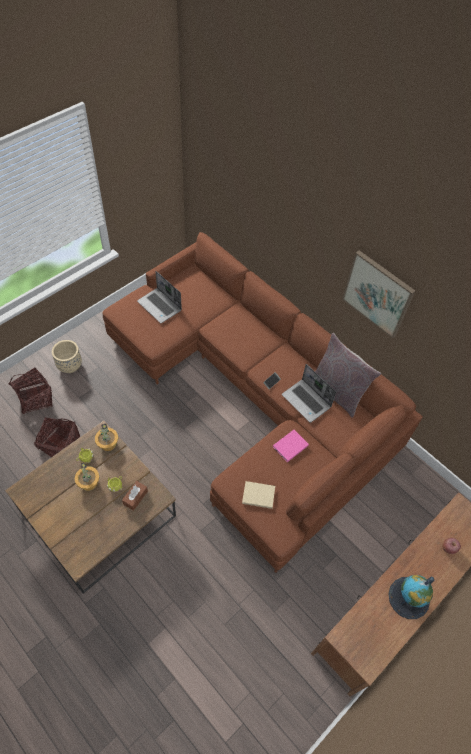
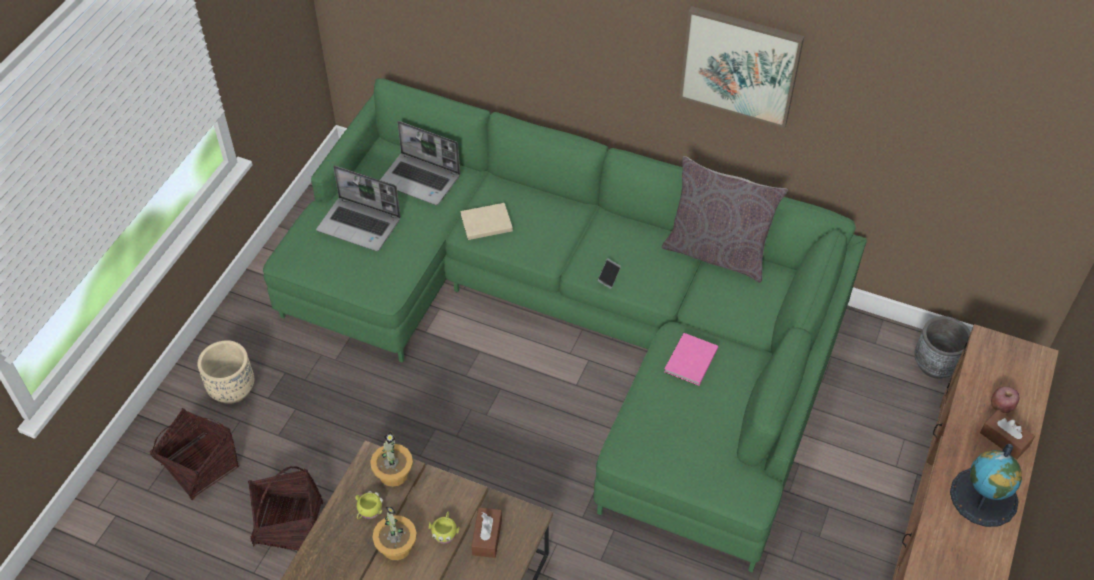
camera: 20 degrees left, 5 degrees down
brown sofa [102,232,423,573] -> green sofa [263,78,867,573]
beige book [242,481,275,509] -> beige book moved to [460,203,513,240]
laptop [282,364,336,423] -> laptop moved to [380,121,460,205]
none -> grey planter [914,316,971,379]
none -> brown tissue box [980,410,1035,459]

